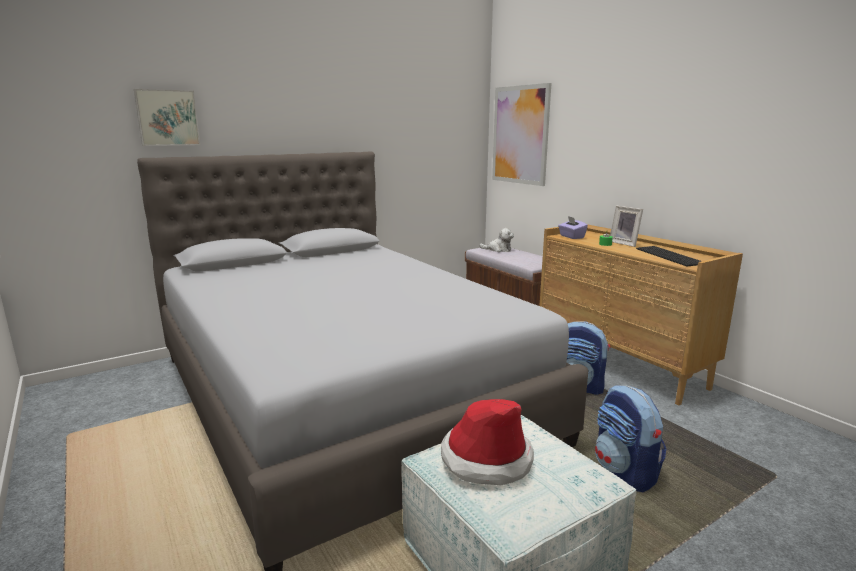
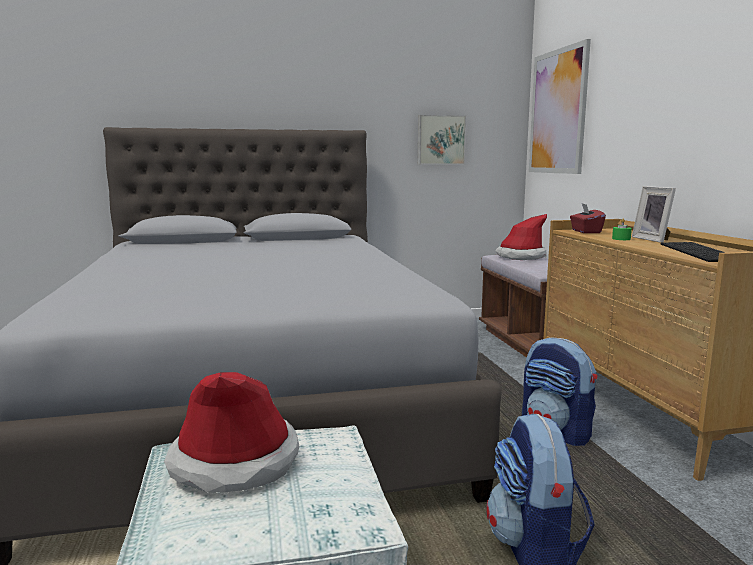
camera: 20 degrees right, 5 degrees down
picture [134,89,200,146] -> picture moved to [418,115,466,165]
plush toy [479,228,514,252] -> hat [496,214,547,260]
purple tissue box [558,216,588,239] -> red tissue box [570,204,606,233]

